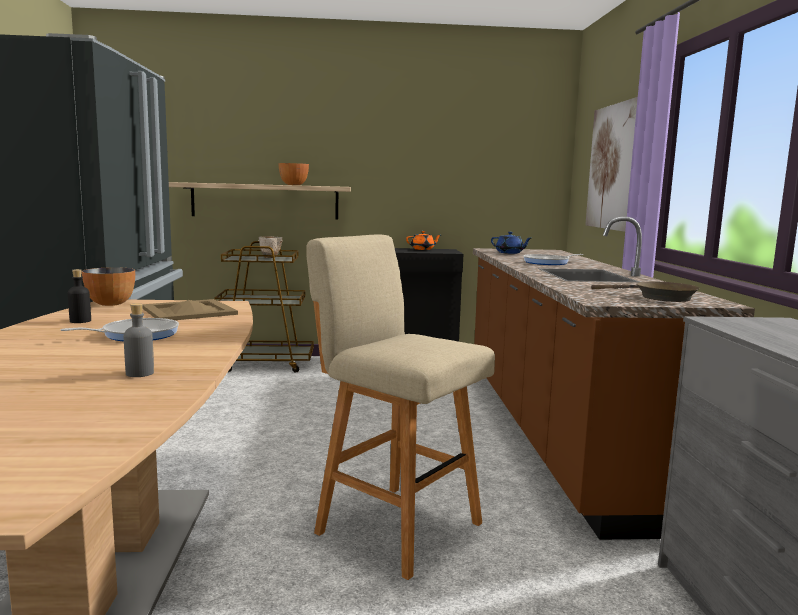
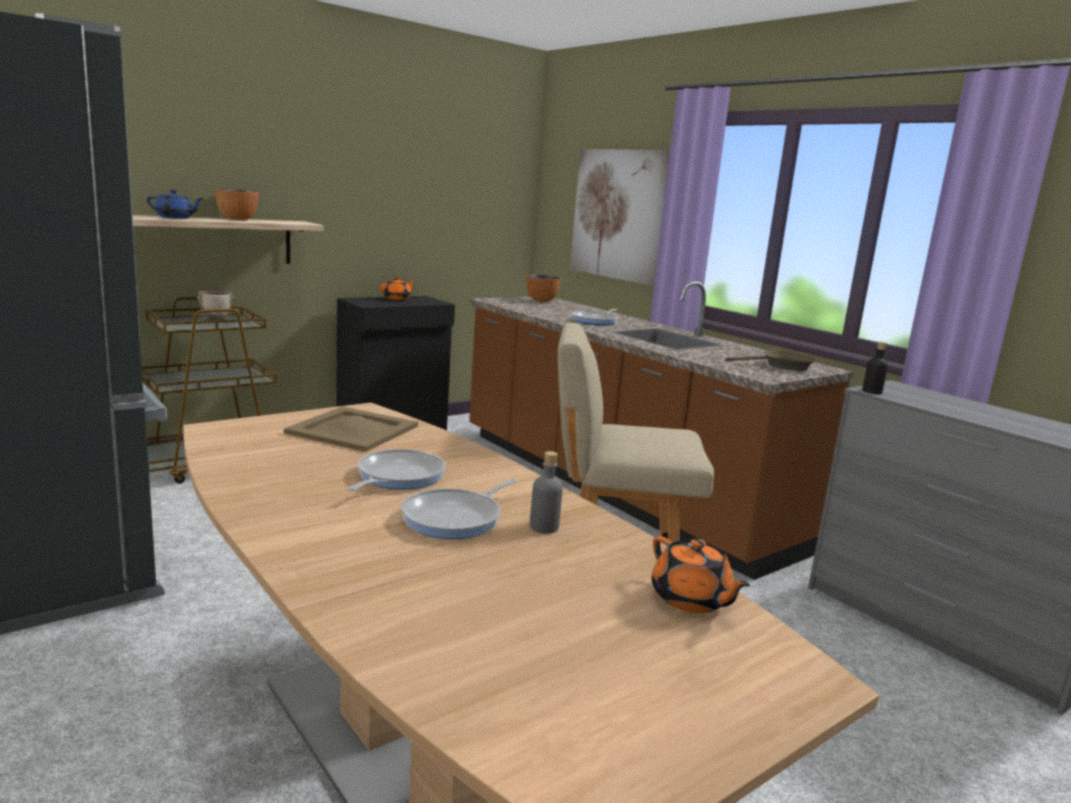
camera: 35 degrees left, 5 degrees up
black bottle [68,269,91,323] -> black bottle moved to [862,341,888,394]
bowl [82,267,135,306] -> bowl moved to [526,275,561,302]
blue teapot [491,232,531,254] -> blue teapot moved to [147,190,204,219]
none -> frying pan [401,479,517,539]
none -> orange teapot [652,536,750,613]

